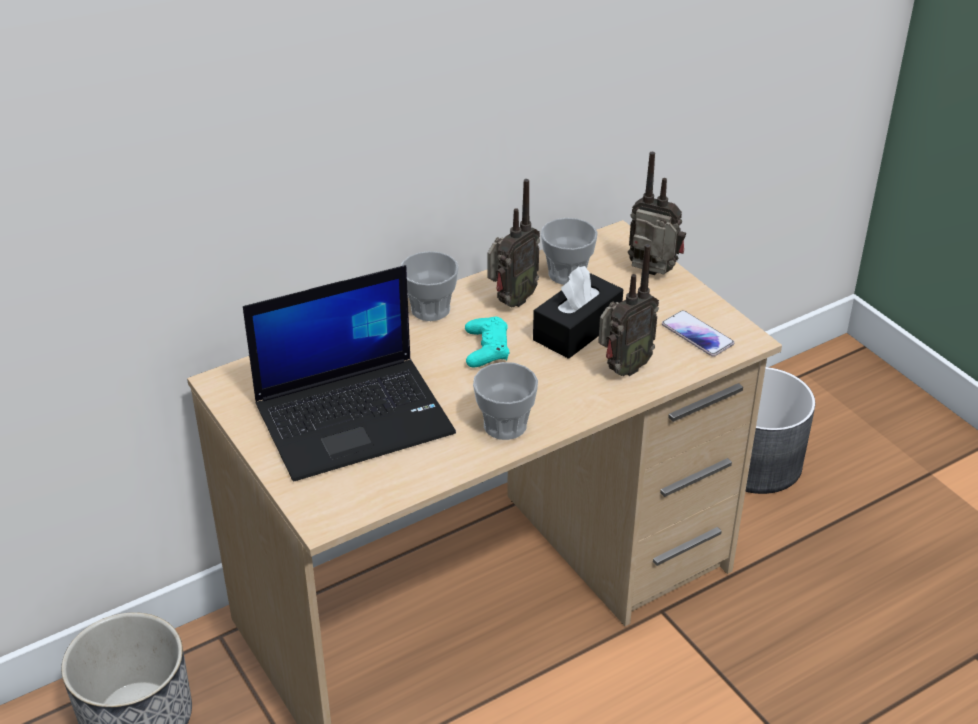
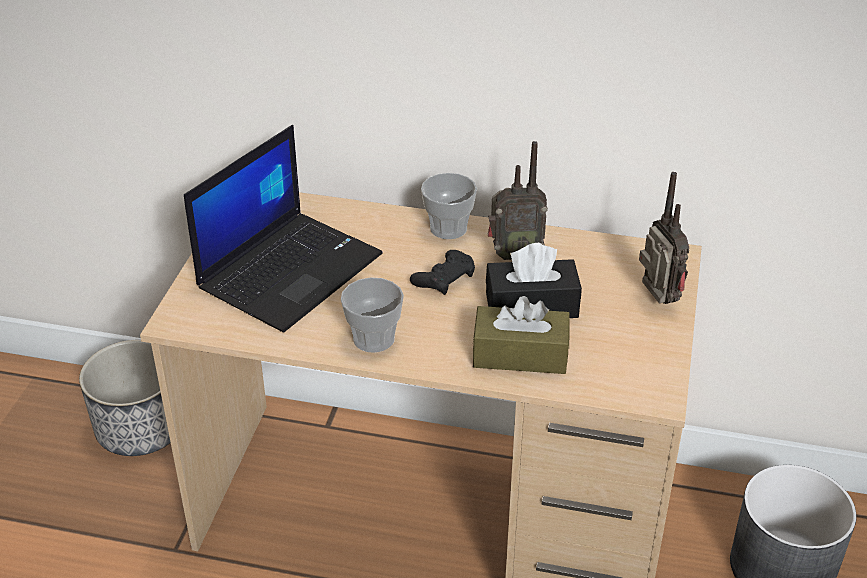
camera: 45 degrees right, 0 degrees up
laptop [243,265,456,481] -> laptop turned 75 degrees counterclockwise [184,125,382,333]
turquoise game controller [465,317,509,367] -> black game controller [410,250,475,295]
cup [541,218,598,285] -> none
radio [598,244,659,376] -> brown tissue box [472,296,570,374]
phone [662,310,734,357] -> none

